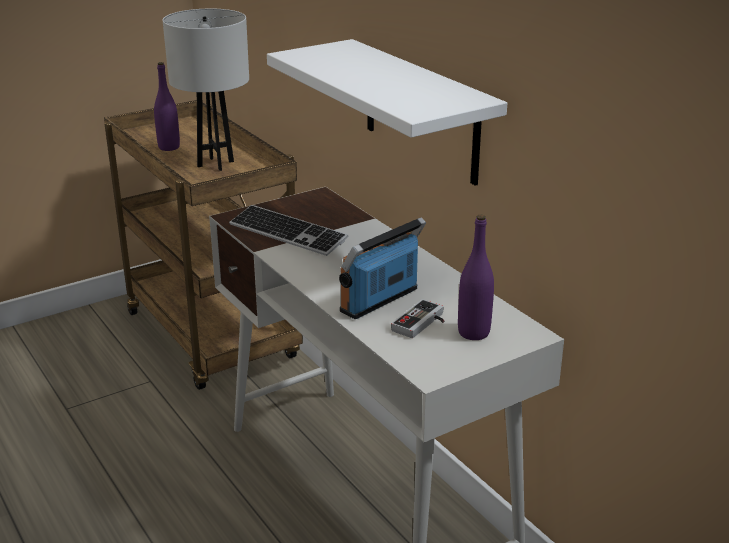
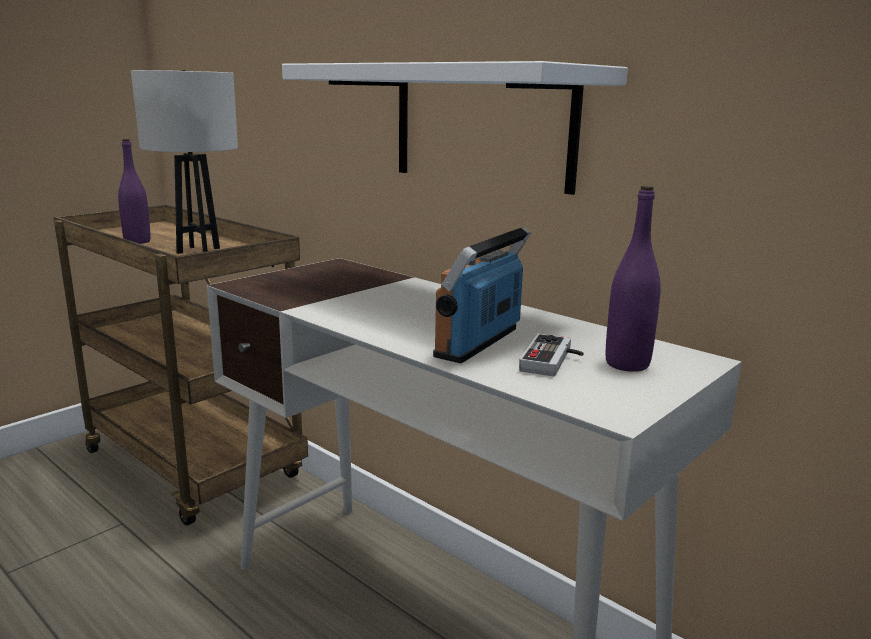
camera: 15 degrees left, 10 degrees down
keyboard [229,205,348,256] -> none

